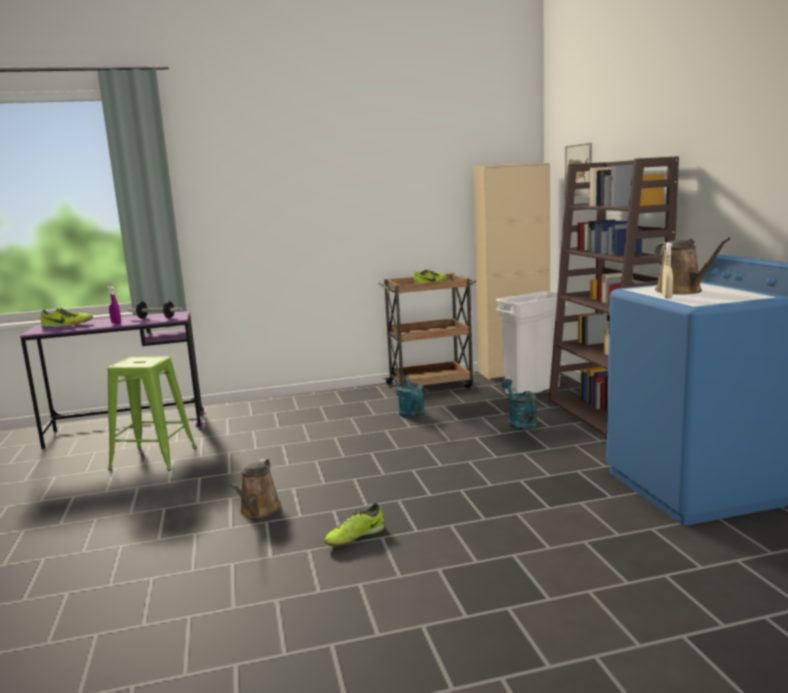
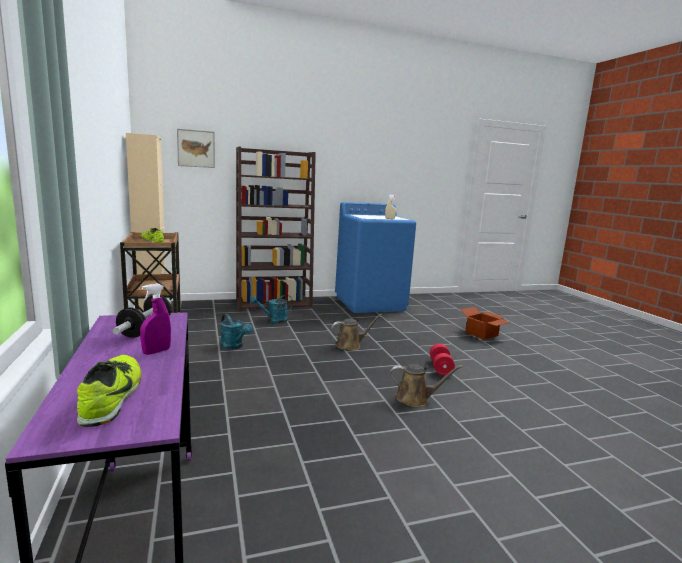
camera: 95 degrees left, 0 degrees up
green stool [107,356,197,471] -> none
shoe [324,503,384,546] -> red dumbbell [430,344,455,375]
turquoise watering can [398,376,424,418] -> turquoise watering can turned 60 degrees clockwise [221,314,252,350]
white trash can [496,291,567,394] -> none
brown watering can [654,237,731,295] -> brown watering can moved to [331,314,382,350]
none -> cardboard box [461,307,510,340]

